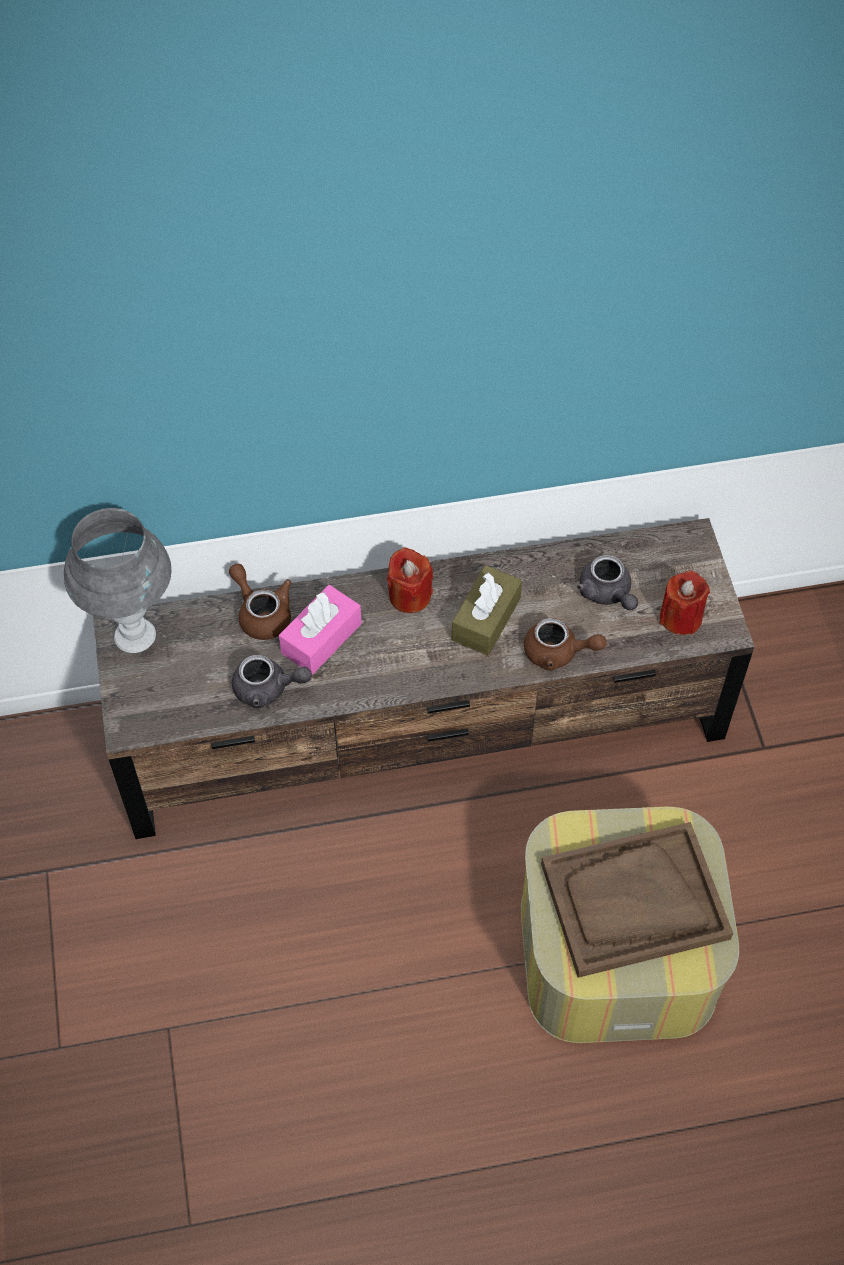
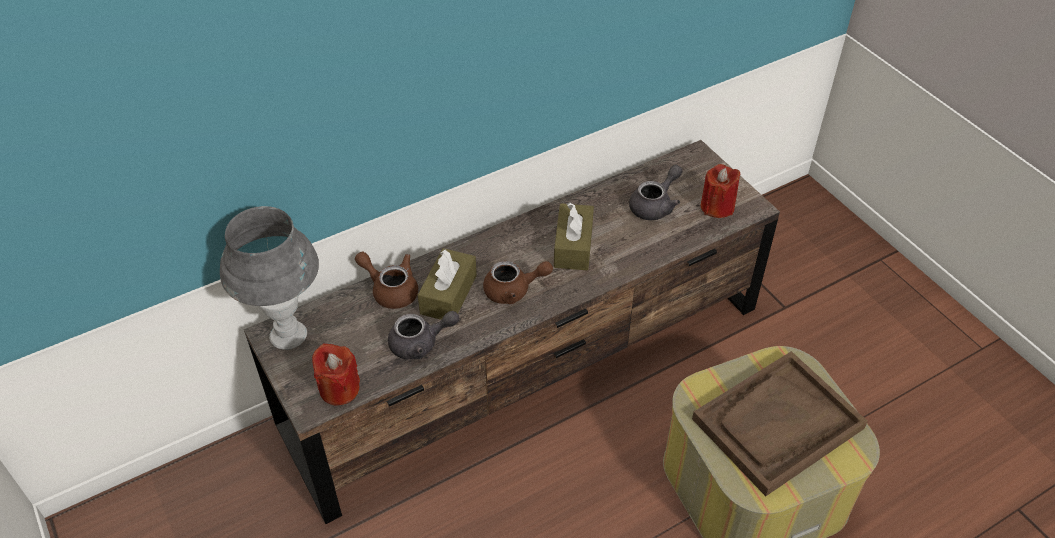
camera: 20 degrees left, 10 degrees down
pink tissue box [279,585,361,675] -> brown tissue box [418,248,477,320]
red candle [387,547,433,613] -> red candle moved to [312,343,360,405]
brown teapot [524,618,607,671] -> brown teapot moved to [483,261,553,304]
grey teapot [577,555,638,610] -> grey teapot turned 90 degrees counterclockwise [629,165,682,220]

